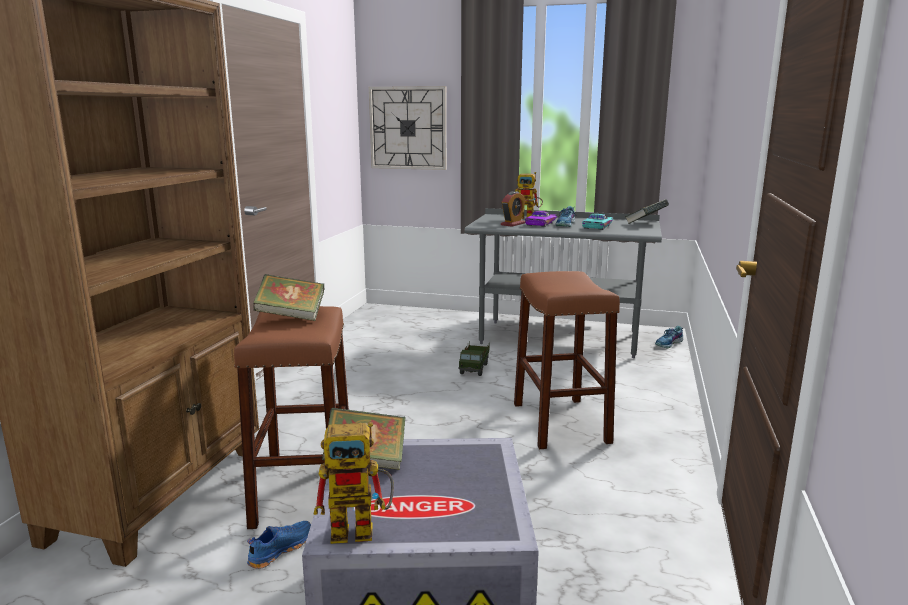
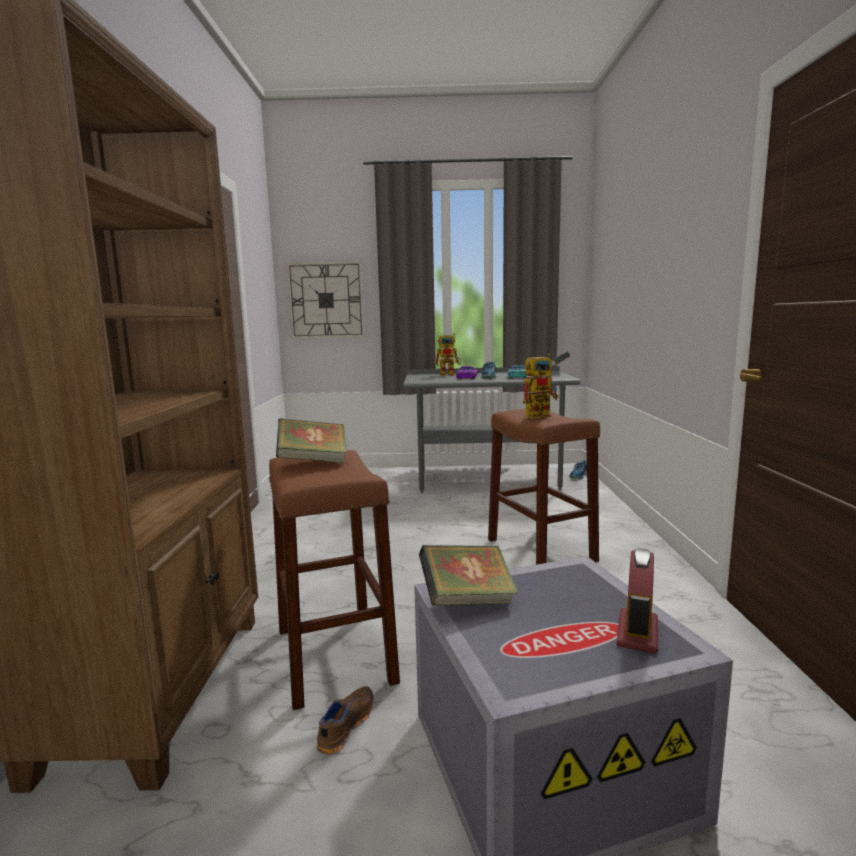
camera: 15 degrees left, 5 degrees down
blue shoe [247,521,311,569] -> brown shoe [317,686,374,755]
toy robot [313,422,394,544] -> toy robot moved to [523,354,559,419]
toy truck [459,341,490,376] -> none
alarm clock [501,191,526,227] -> alarm clock moved to [617,548,658,654]

